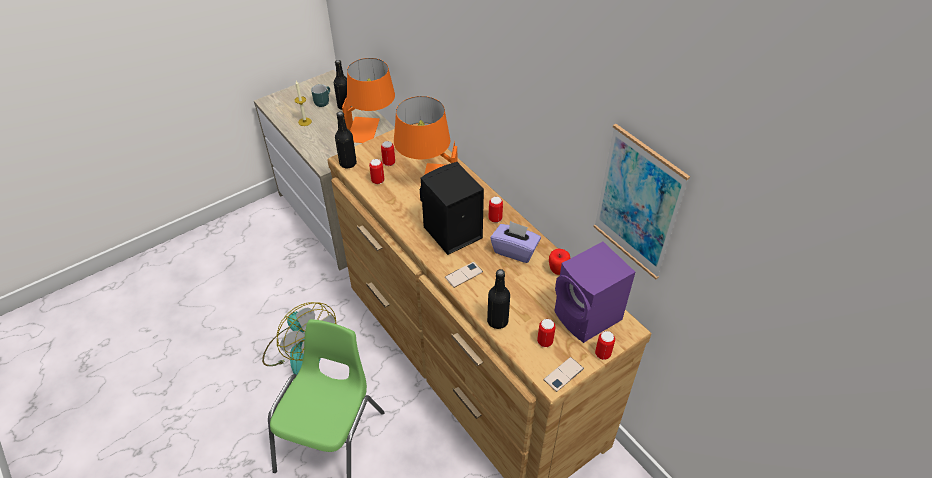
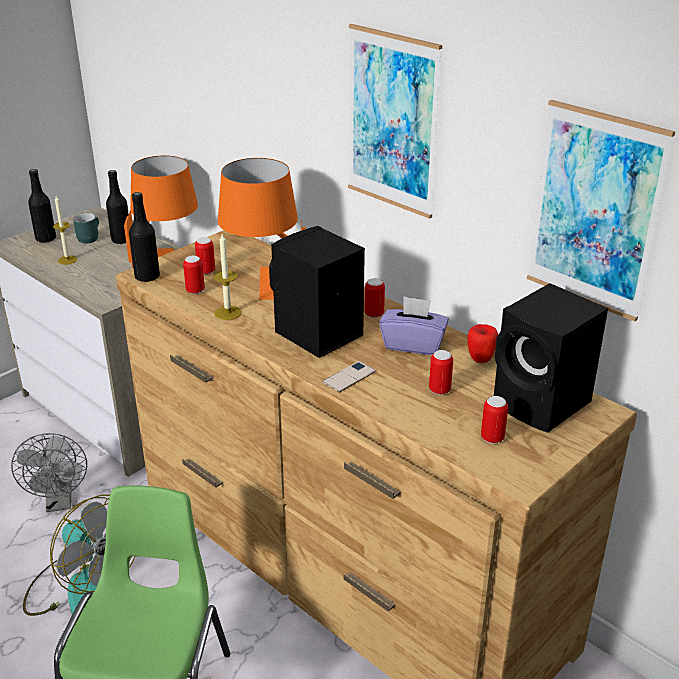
camera: 10 degrees left, 15 degrees down
black bottle [487,269,510,329] -> black bottle moved to [28,169,56,243]
phone [543,357,584,392] -> none
purple speaker [554,242,635,343] -> black speaker [494,283,608,433]
can [595,331,615,360] -> can moved to [429,350,453,395]
none -> grey fan [11,433,87,512]
none -> candle [213,234,242,320]
none -> picture [348,24,442,219]

